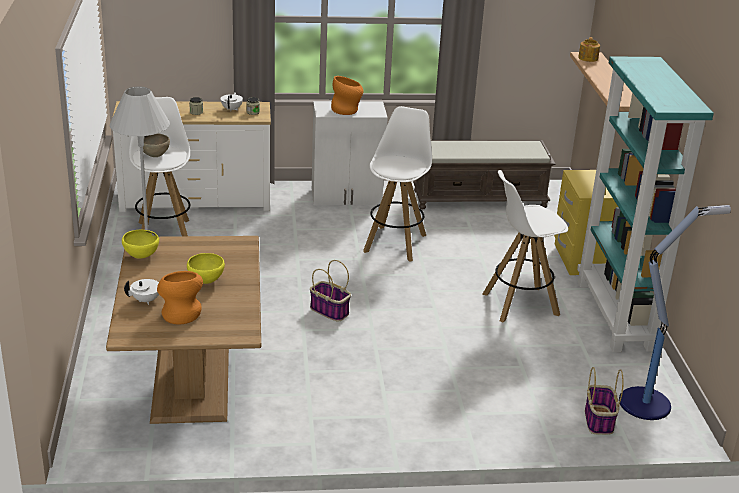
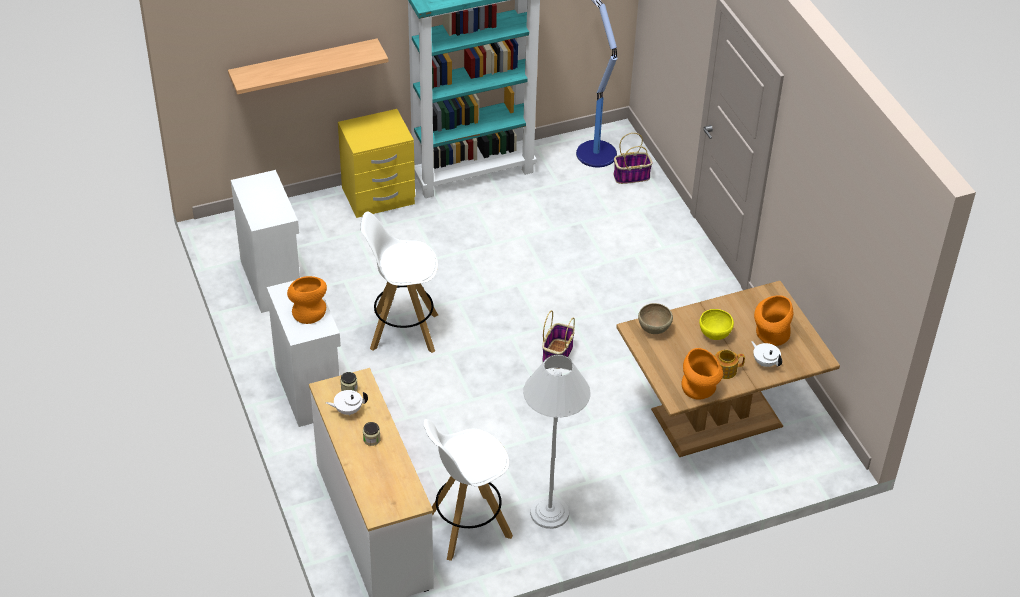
camera: 105 degrees left, 15 degrees up
yellow bowl [122,230,159,258] -> orange vase [681,348,723,399]
brown bowl [143,133,170,157] -> brown bowl moved to [638,303,673,334]
brown bench [413,140,556,210] -> white cabinet [231,170,300,313]
white stool [482,170,568,322] -> none
teapot [578,37,600,62] -> teapot moved to [714,350,745,379]

